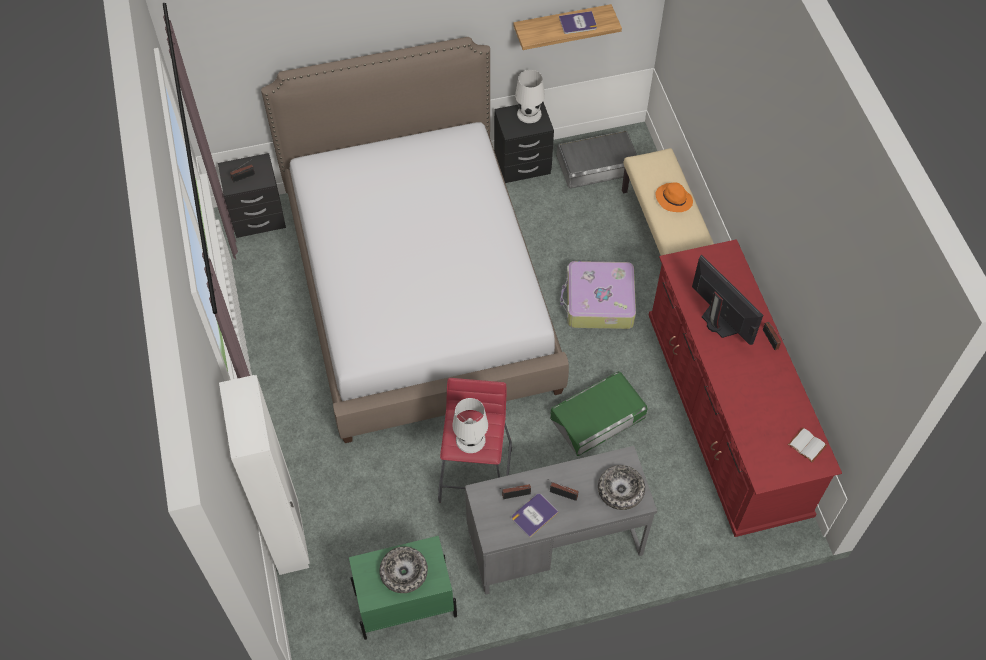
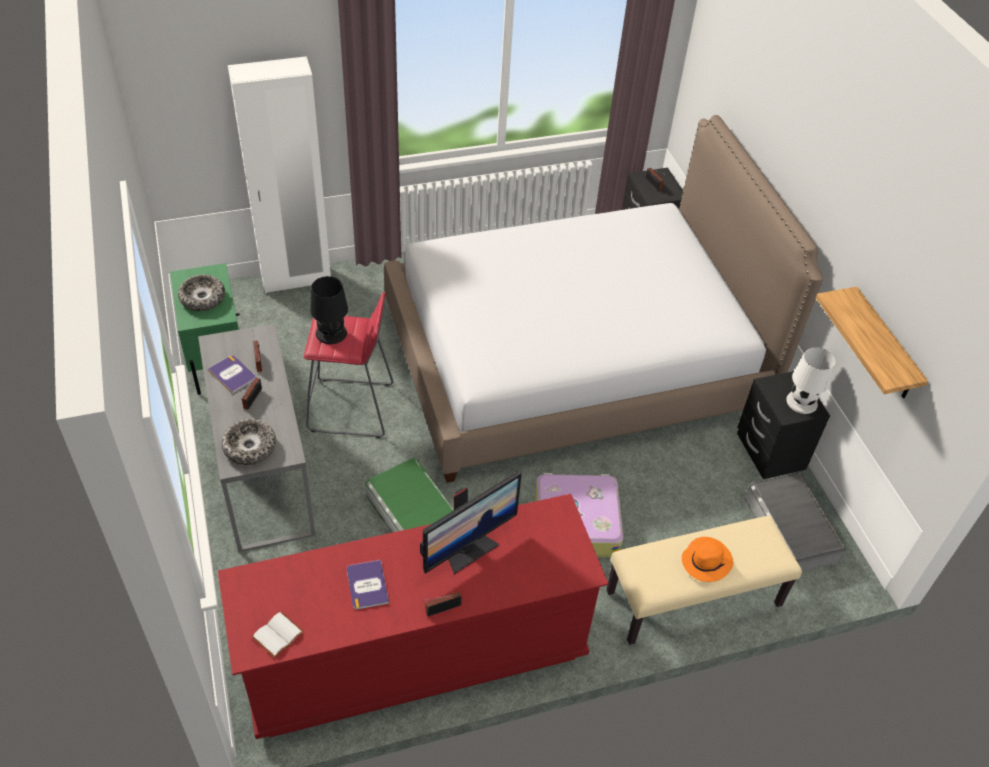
camera: 85 degrees right, 10 degrees down
white table lamp [452,398,488,453] -> black table lamp [310,276,348,344]
book [559,11,597,34] -> book moved to [347,560,389,609]

